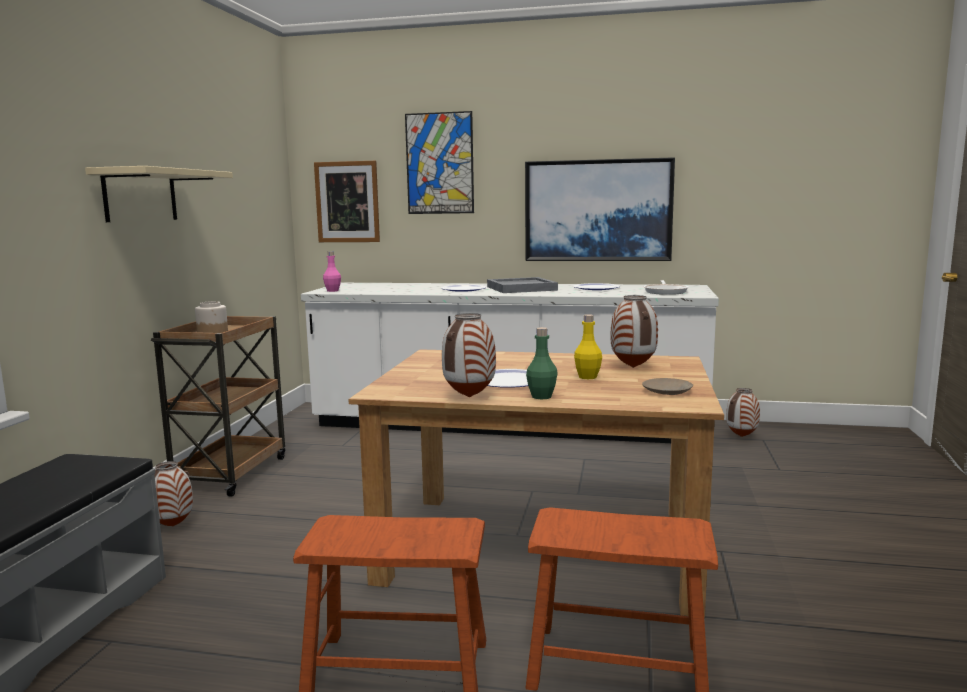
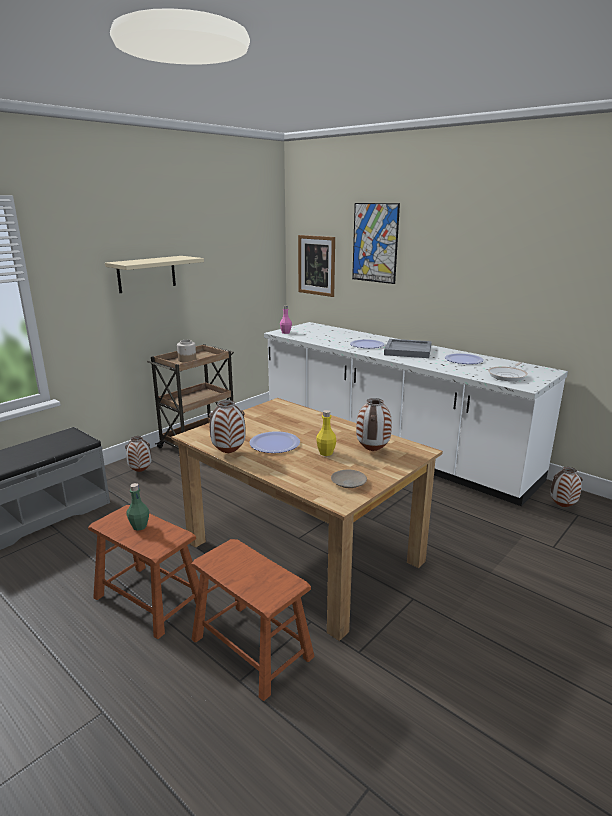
camera: 30 degrees right, 10 degrees up
picture [525,157,675,261] -> none
green bottle [526,327,558,399] -> green bottle moved to [126,483,149,531]

